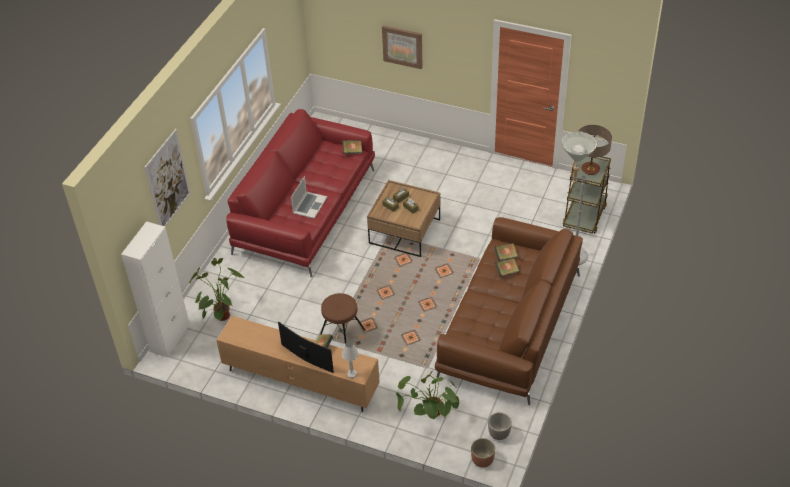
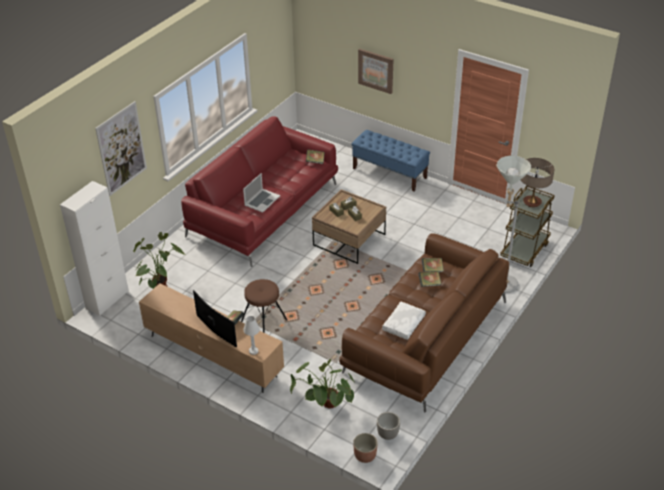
camera: 10 degrees right, 5 degrees down
none -> blue bench [351,130,430,191]
none -> white pillow [382,302,426,340]

